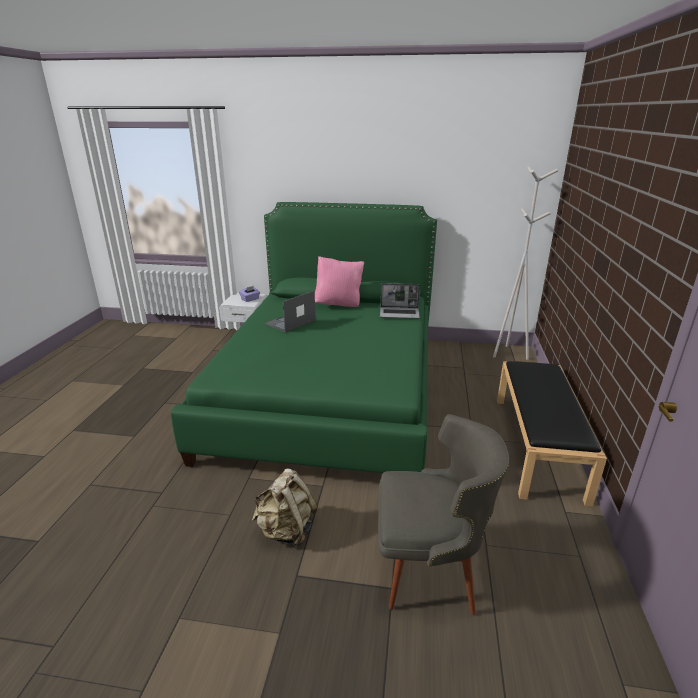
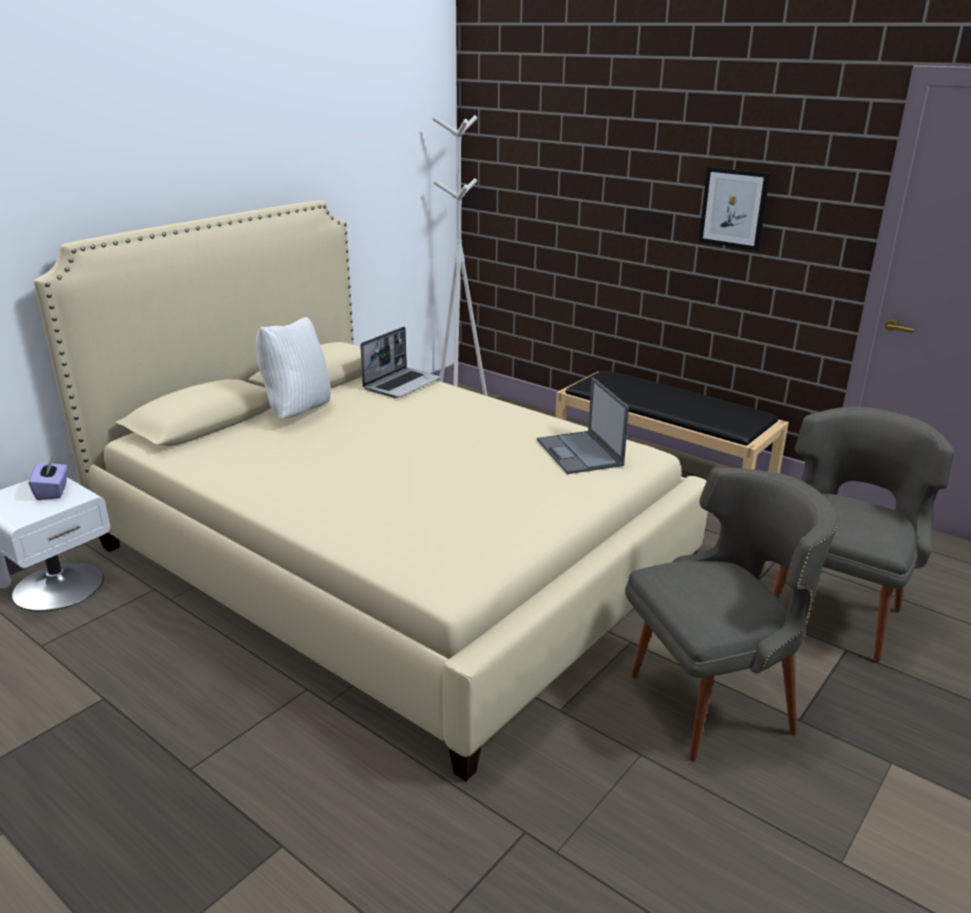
camera: 60 degrees left, 0 degrees up
green bed [171,202,437,473] -> beige bed [34,200,708,781]
beige backpack [252,469,318,547] -> grey chair [625,467,838,761]
laptop [265,291,316,333] -> laptop moved to [537,378,629,474]
pink pillow [315,256,364,307] -> white pillow [256,317,331,419]
none -> picture [699,167,770,251]

